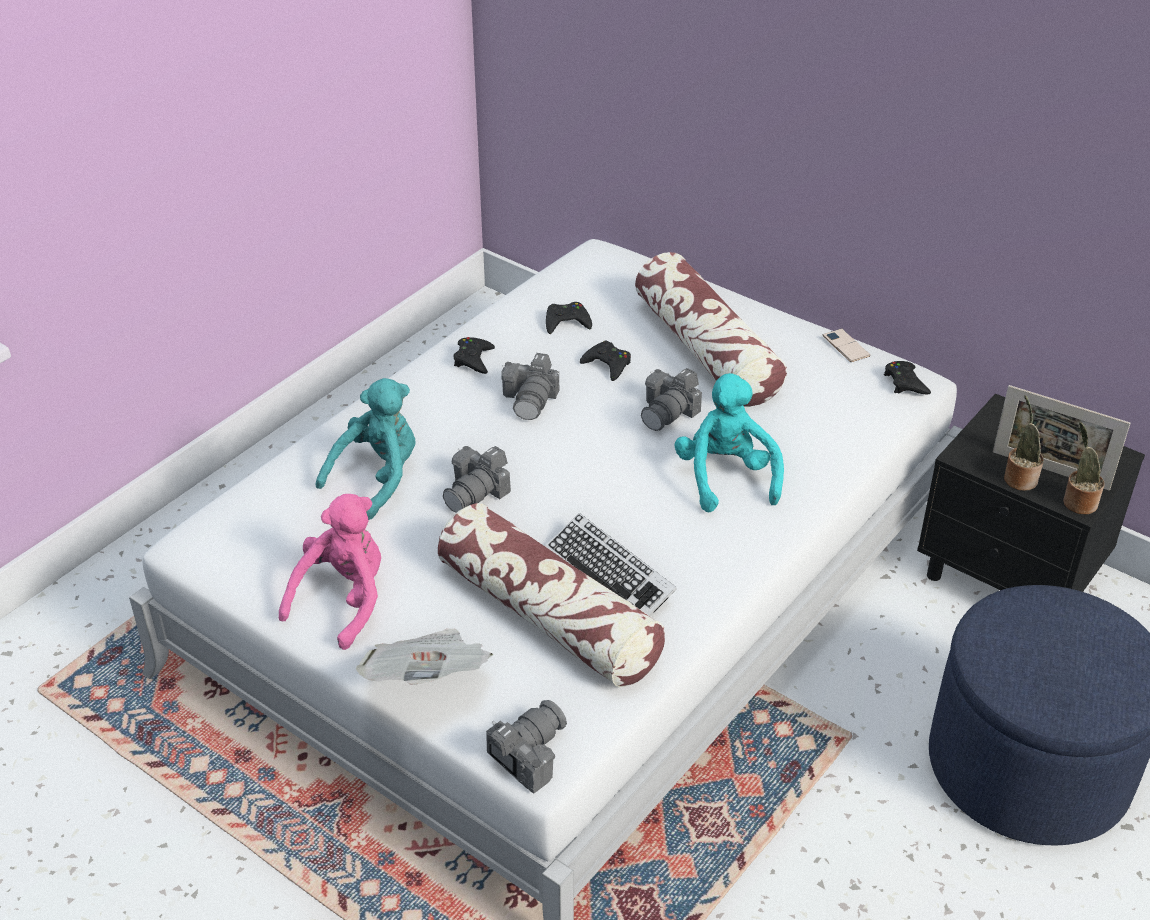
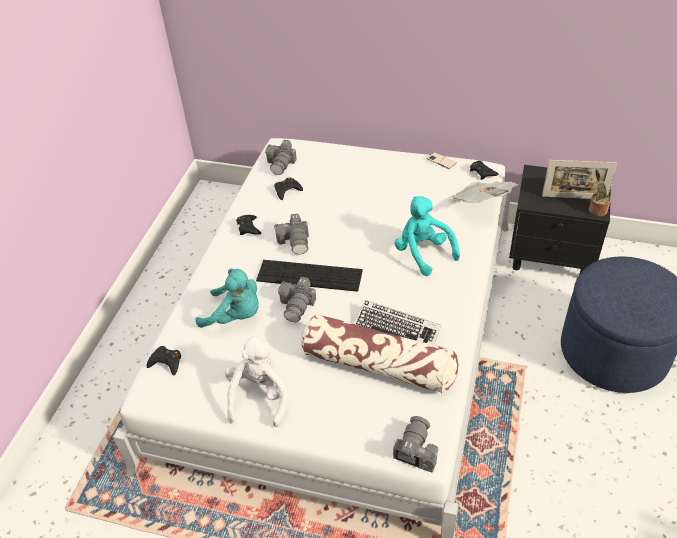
camera: 20 degrees left, 5 degrees up
pink plush toy [279,494,381,650] -> white plush toy [225,334,288,427]
turquoise plush toy [315,378,416,520] -> turquoise plush toy turned 90 degrees clockwise [195,268,259,328]
newspaper [356,629,494,685] -> newspaper moved to [451,182,518,203]
black game controller [580,340,631,381] -> black game controller moved to [146,346,181,376]
pillow [635,252,787,407] -> none
camera [641,368,702,431] -> camera moved to [265,140,297,175]
potted plant [1004,395,1044,491] -> none
none -> keyboard [256,260,363,292]

